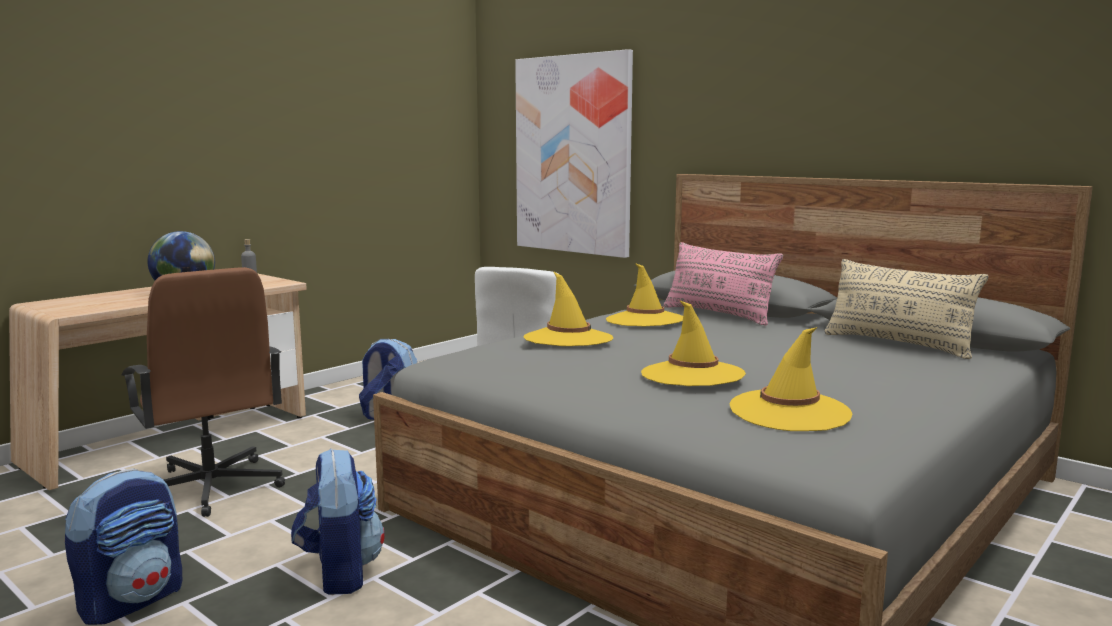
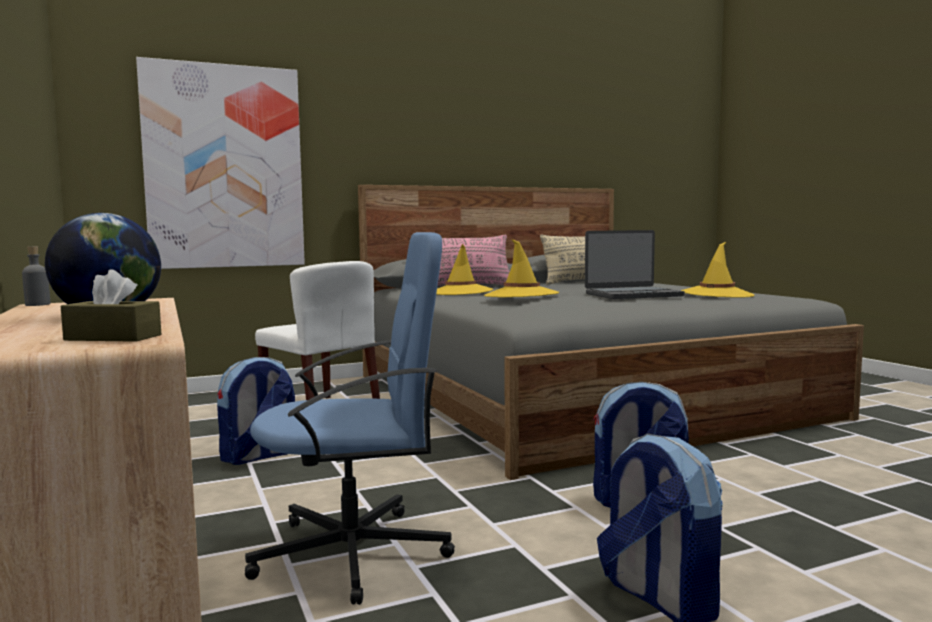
camera: 65 degrees left, 5 degrees down
brown office chair [122,267,285,517] -> blue office chair [245,232,455,605]
yellow hat [641,300,746,386] -> laptop [585,230,685,299]
none -> brown tissue box [61,269,161,342]

